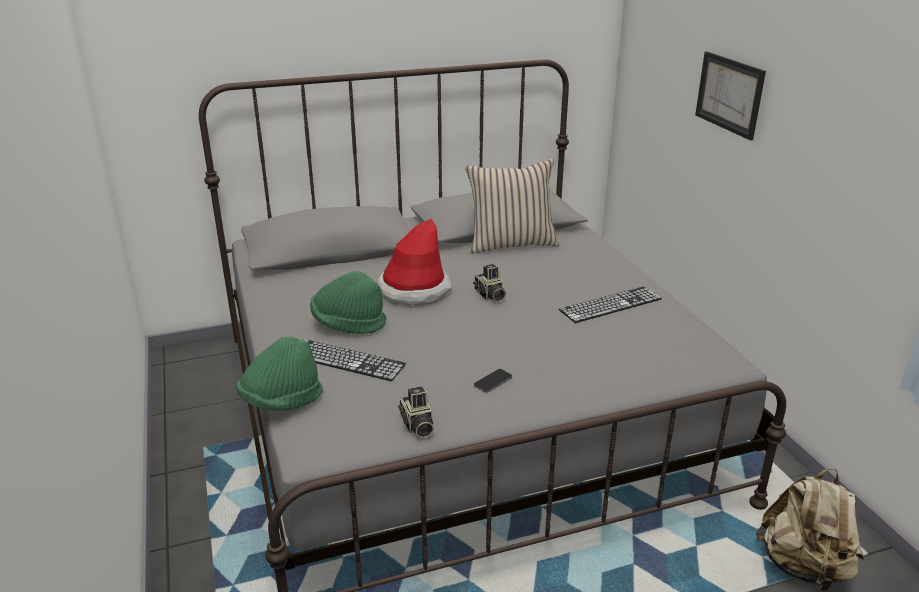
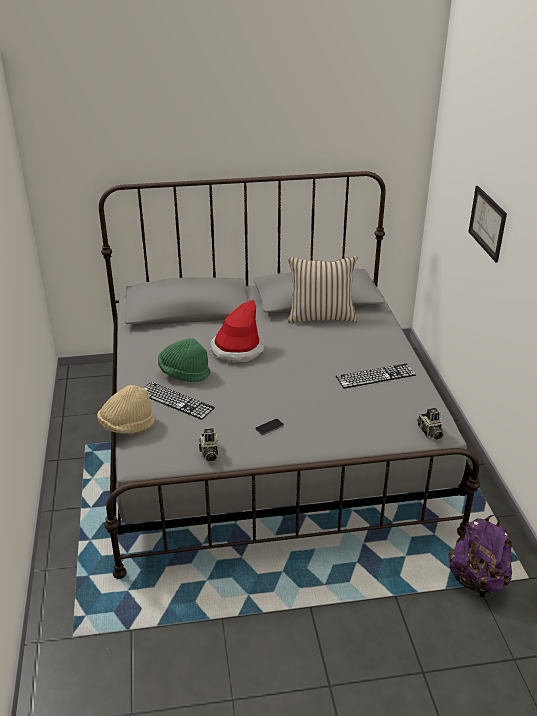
camera: 10 degrees right, 5 degrees up
green hat [236,336,323,411] -> beige hat [97,385,155,434]
camera [473,264,506,302] -> camera moved to [417,408,444,441]
beige backpack [756,468,864,592] -> purple backpack [448,515,512,598]

